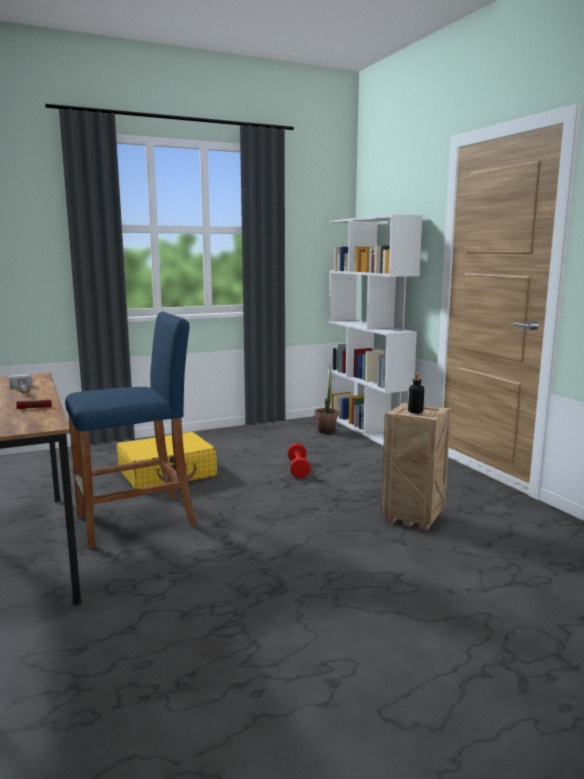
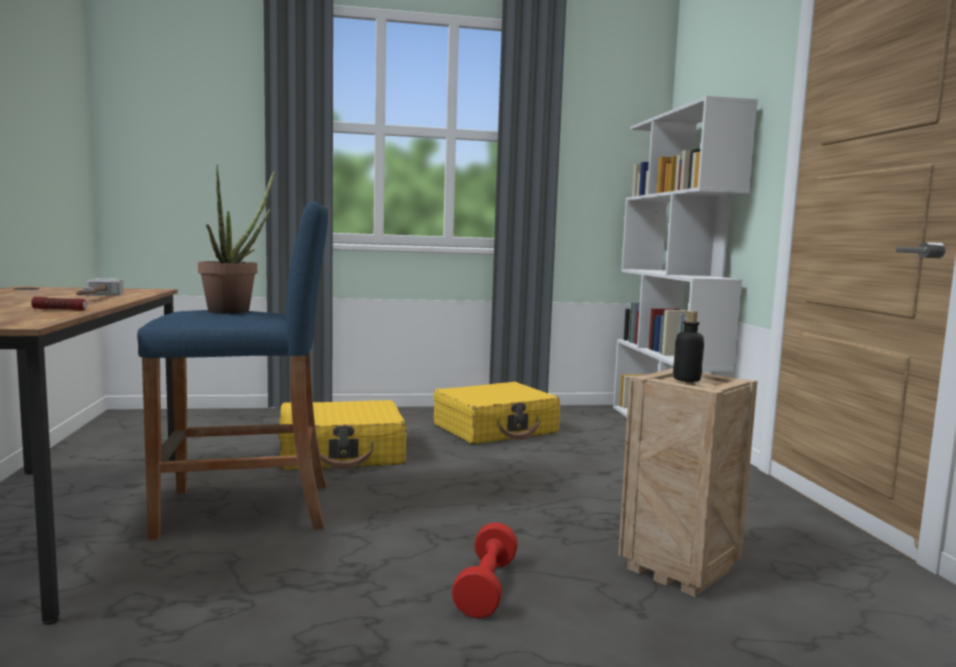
camera: 15 degrees right, 5 degrees down
red dumbbell [287,443,311,478] -> red dumbbell moved to [452,523,518,618]
potted plant [315,366,339,434] -> potted plant moved to [198,164,274,314]
none -> yellow suitcase [434,382,560,444]

